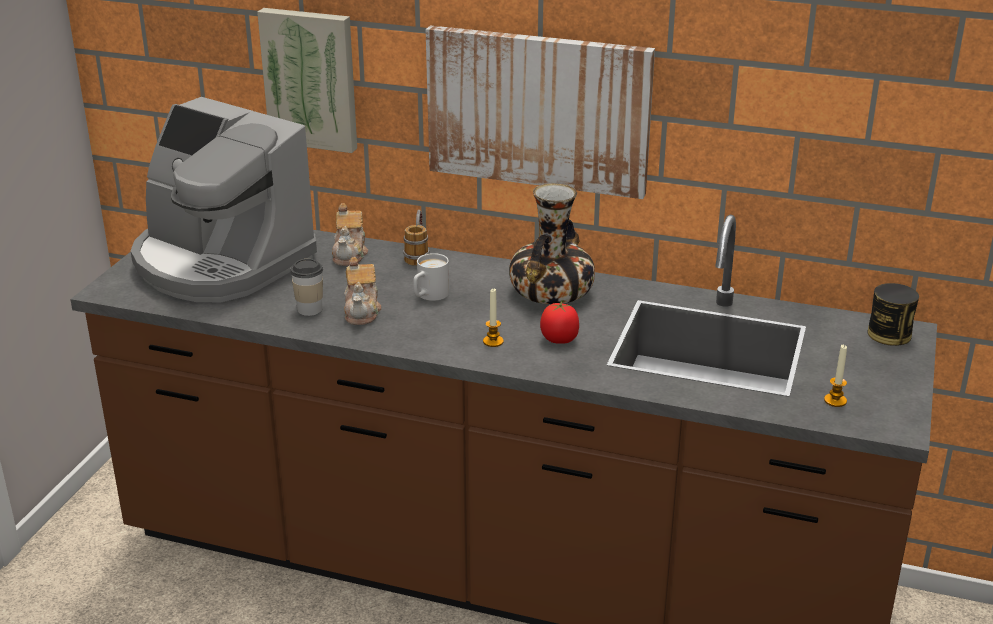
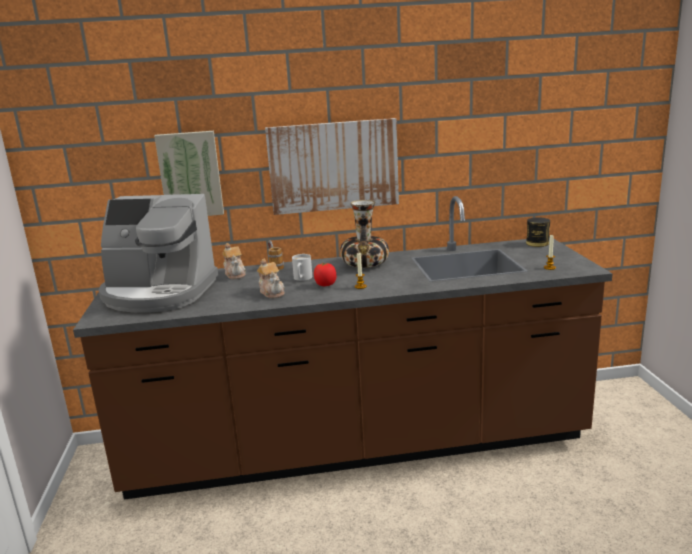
camera: 25 degrees left, 10 degrees down
cup [290,259,323,316] -> none
tomato [540,301,579,344] -> tomato moved to [314,263,336,286]

